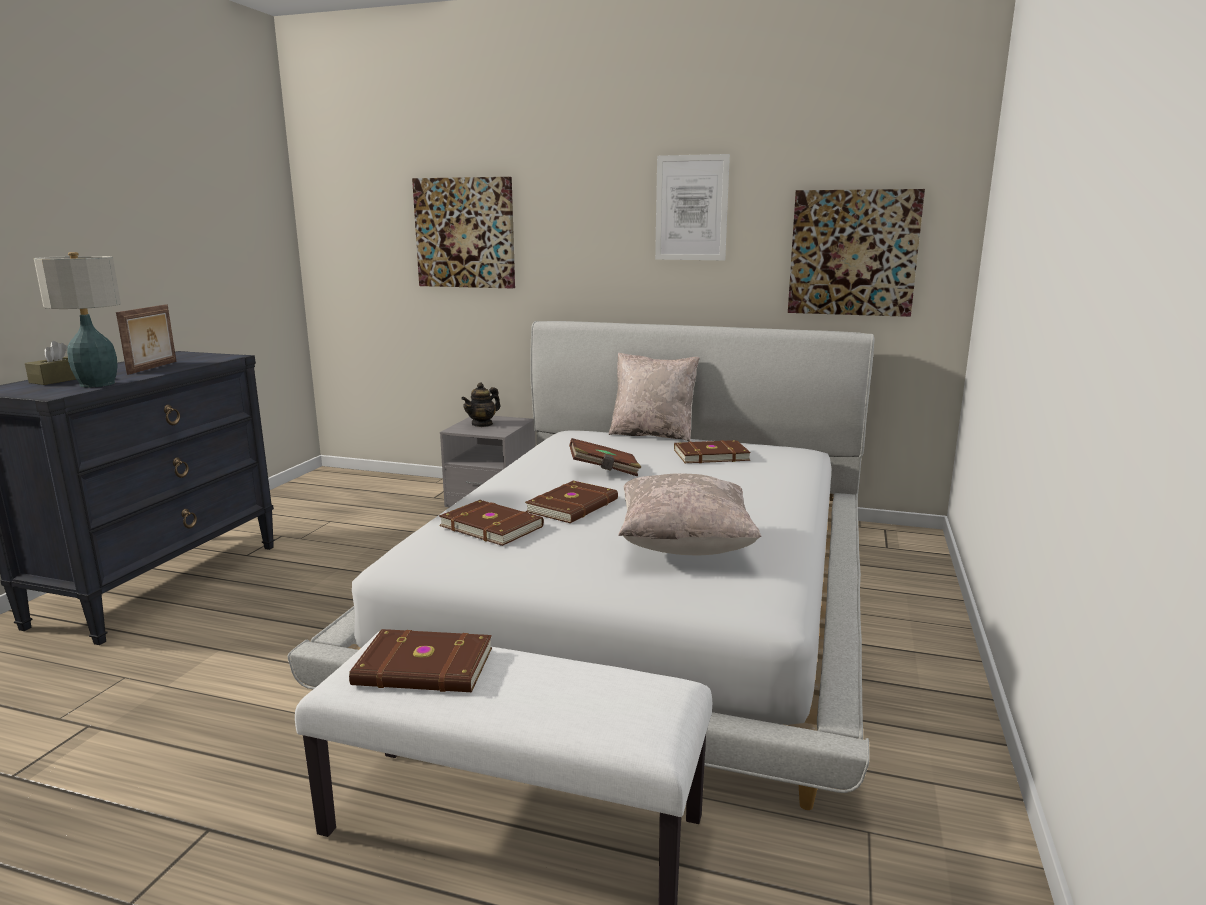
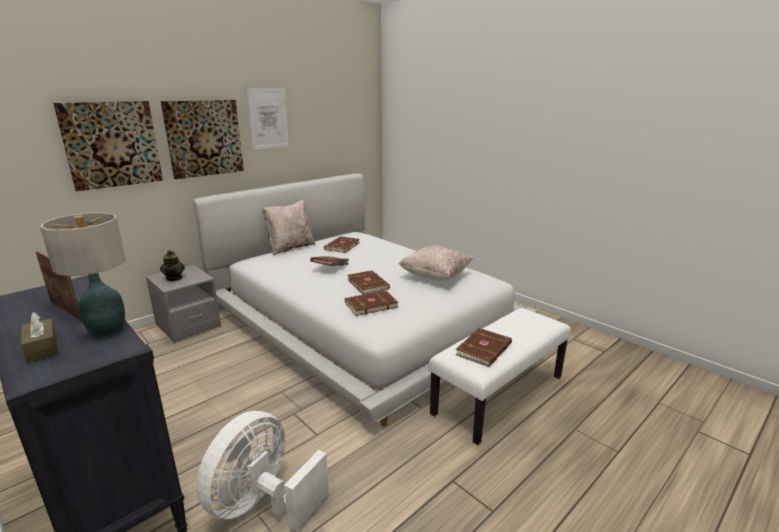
camera: 60 degrees left, 5 degrees up
picture [788,189,925,317] -> picture moved to [161,100,244,179]
none -> white fan [196,411,329,532]

